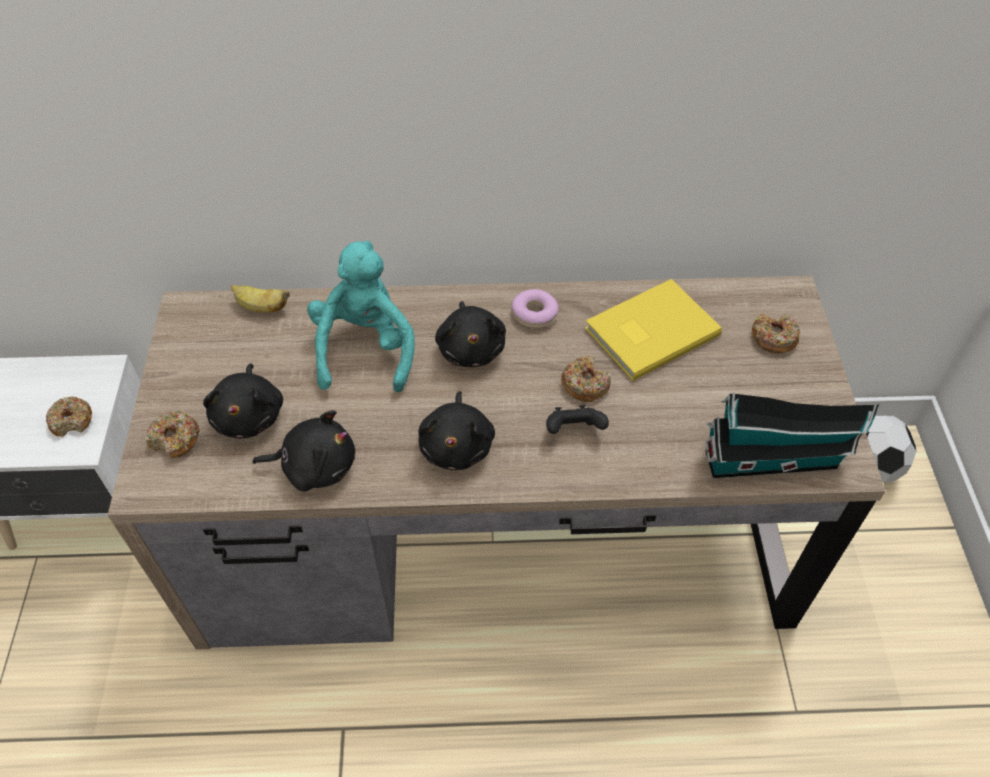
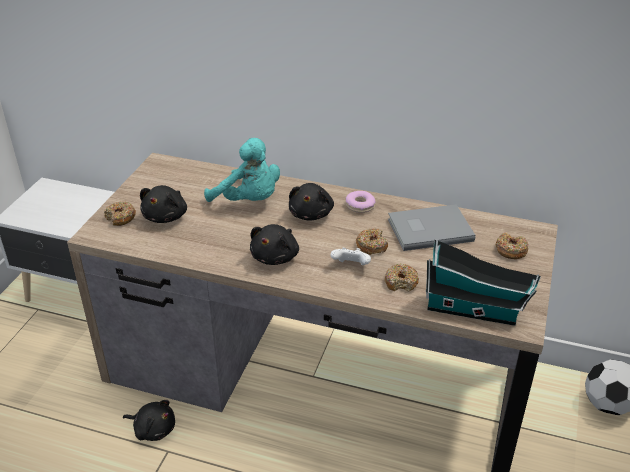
camera: 20 degrees right, 15 degrees down
donut [46,396,92,437] -> donut moved to [385,264,419,292]
banana [231,285,290,313] -> none
black plush toy [252,410,355,492] -> black plush toy moved to [123,400,175,441]
turquoise plush toy [307,240,415,392] -> turquoise plush toy turned 105 degrees clockwise [204,138,280,202]
black game controller [546,405,609,434] -> white game controller [331,248,371,265]
yellow book [585,279,722,381] -> grey book [388,204,475,251]

